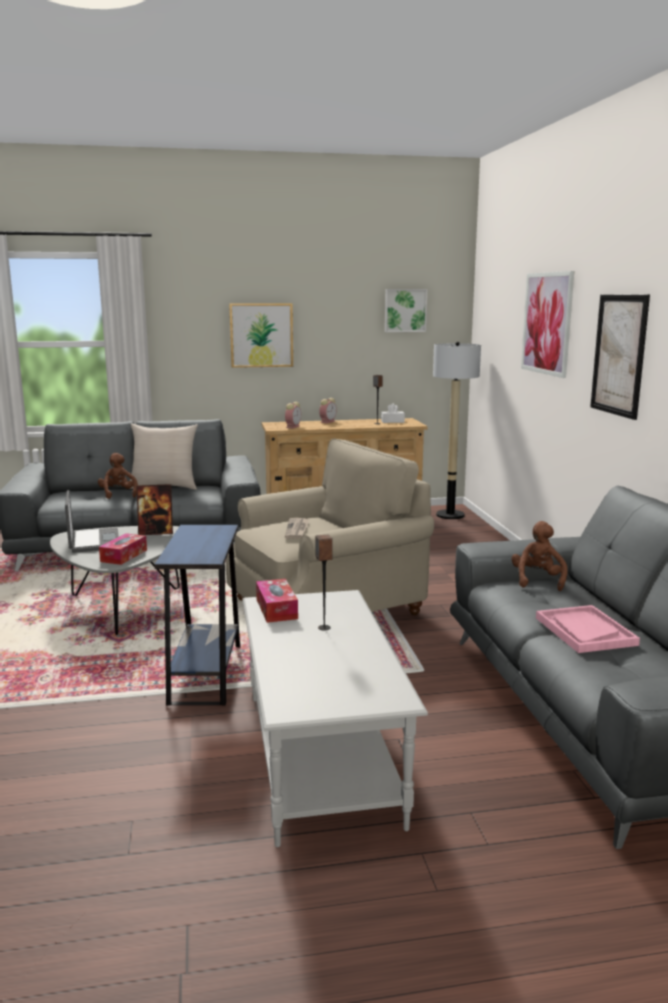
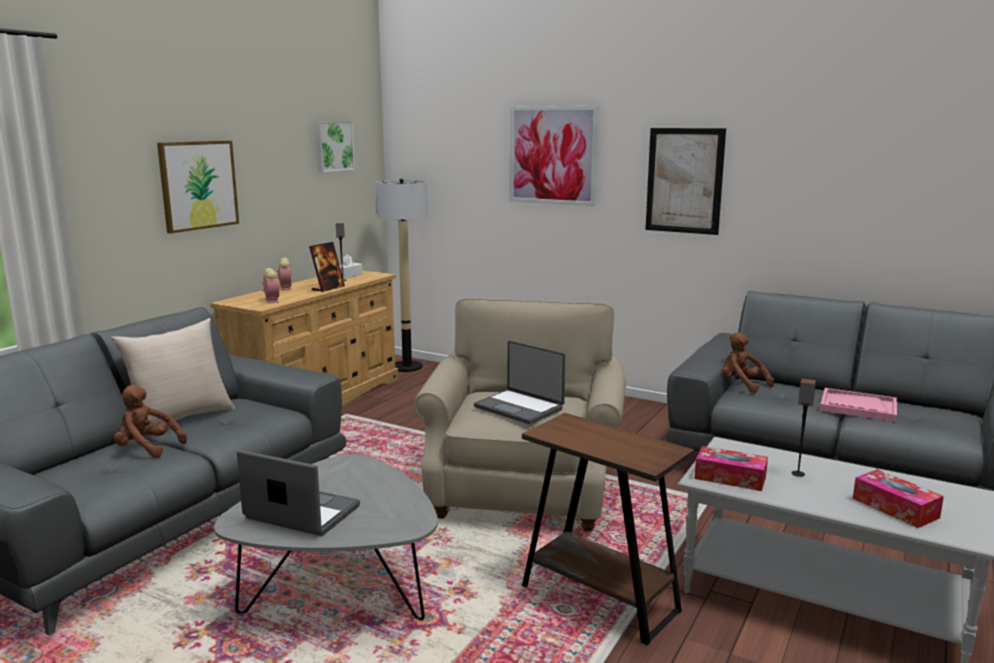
camera: 50 degrees left, 0 degrees up
tissue box [99,533,147,565] -> tissue box moved to [853,469,944,528]
picture frame [136,484,173,535] -> picture frame moved to [309,242,345,292]
blue side table [155,525,240,705] -> brown side table [522,413,694,645]
newspaper [285,518,309,539] -> laptop [474,340,566,424]

